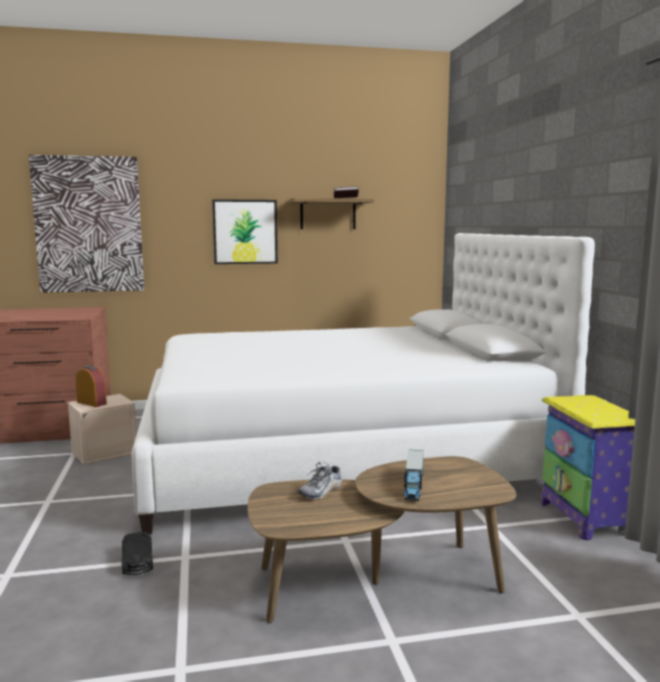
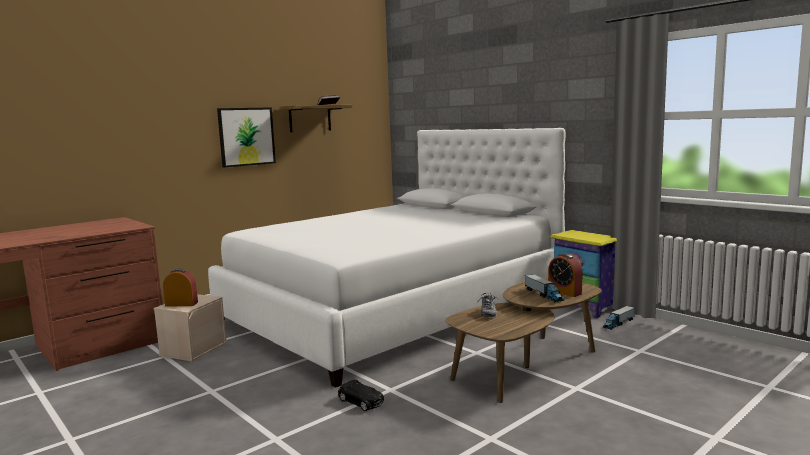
camera: 30 degrees left, 0 degrees up
picture [29,155,144,293] -> none
none -> alarm clock [548,253,582,297]
none -> toy truck [603,306,635,330]

